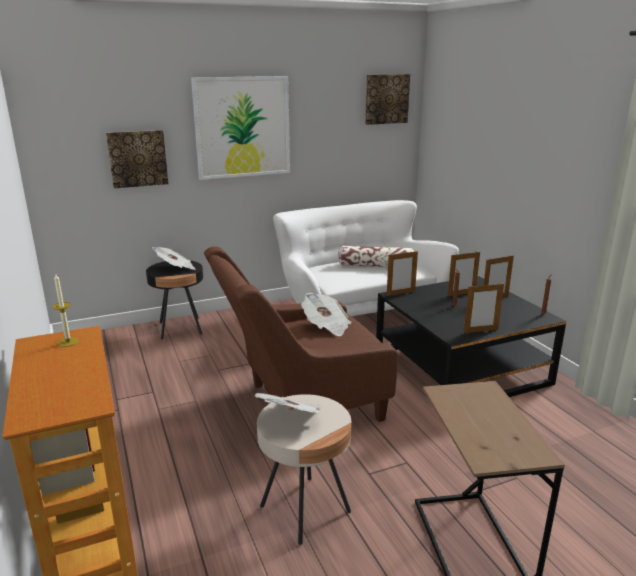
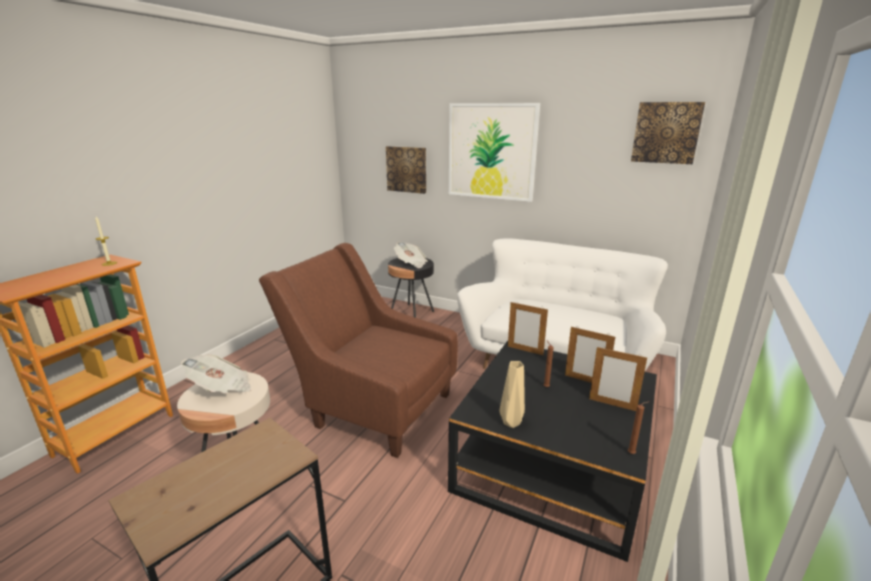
camera: 50 degrees right, 0 degrees up
newspaper [301,293,351,336] -> none
pillow [338,245,414,267] -> none
picture frame [464,282,504,333] -> beige vase [499,361,525,428]

